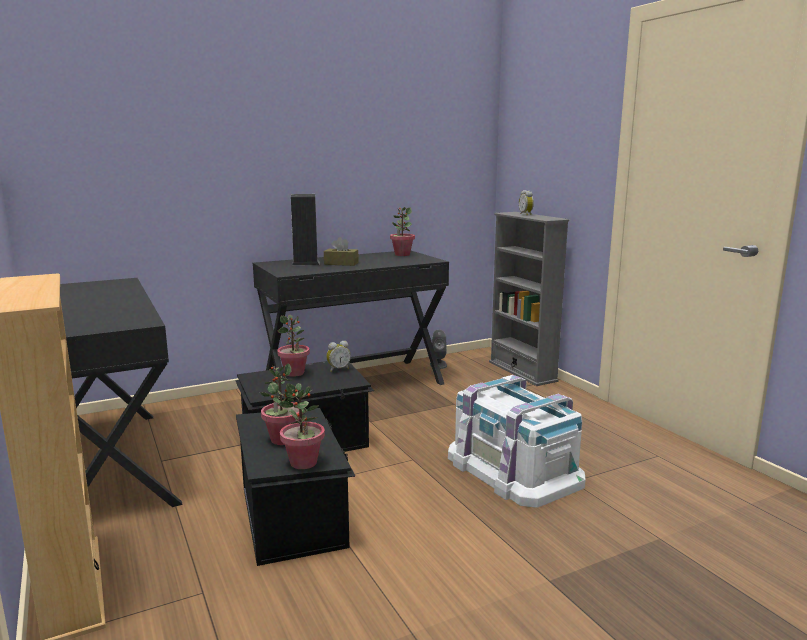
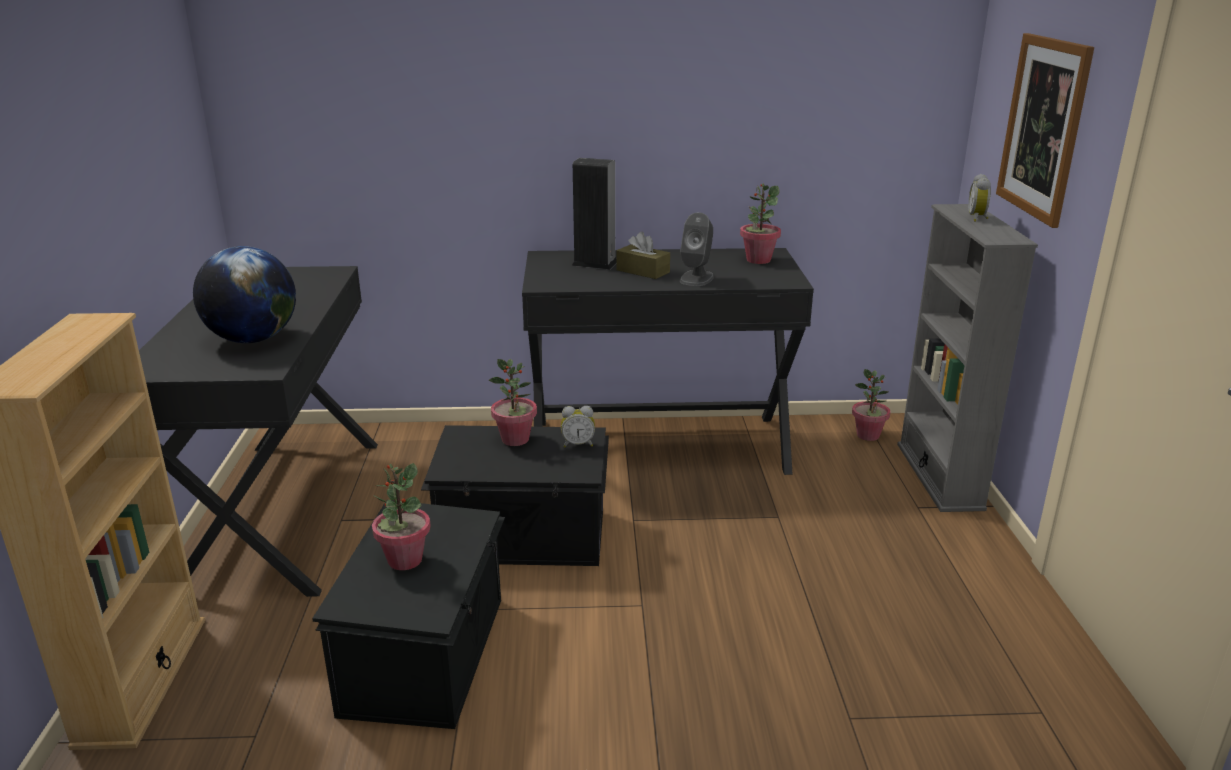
camera: 25 degrees right, 10 degrees up
potted plant [278,383,325,469] -> potted plant moved to [852,369,891,441]
grey speaker [430,330,447,369] -> grey speaker moved to [680,212,714,286]
white storage box [448,375,586,508] -> none
none -> globe [193,246,296,343]
none -> picture [996,33,1094,228]

